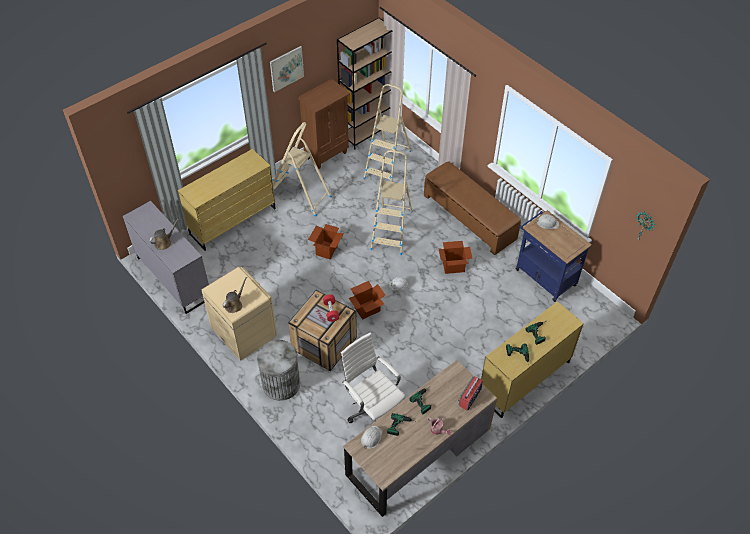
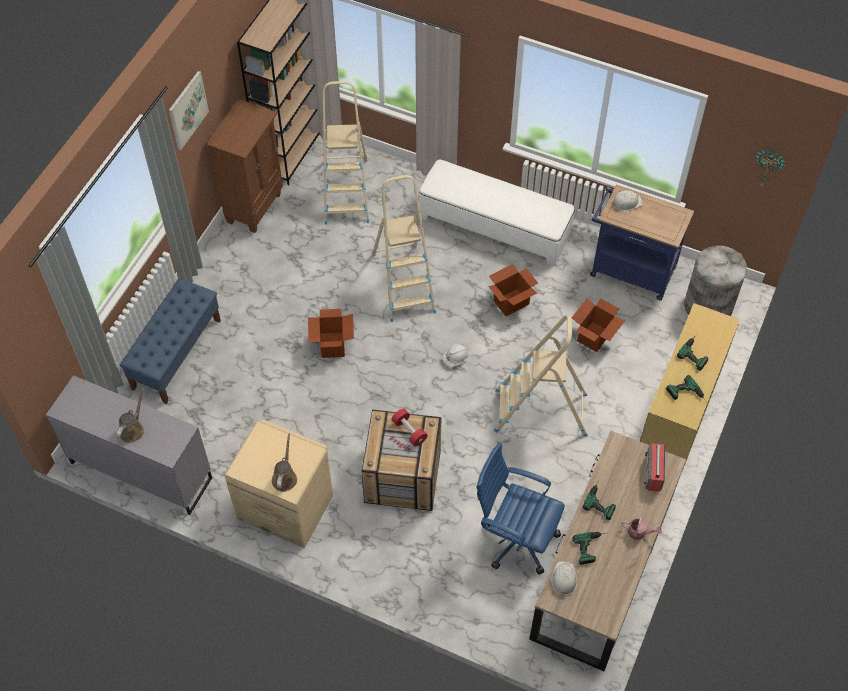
camera: 25 degrees left, 5 degrees up
beige dresser [178,149,276,251] -> blue bench [120,278,221,404]
grey trash can [257,340,300,401] -> grey trash can moved to [684,245,747,316]
beige step ladder [273,122,332,217] -> beige step ladder moved to [494,315,588,436]
white office chair [341,333,405,423] -> blue office chair [477,442,565,575]
cardboard box [349,281,385,320] -> cardboard box moved to [572,298,625,352]
brown bench [424,161,521,255] -> white bench [419,159,575,266]

